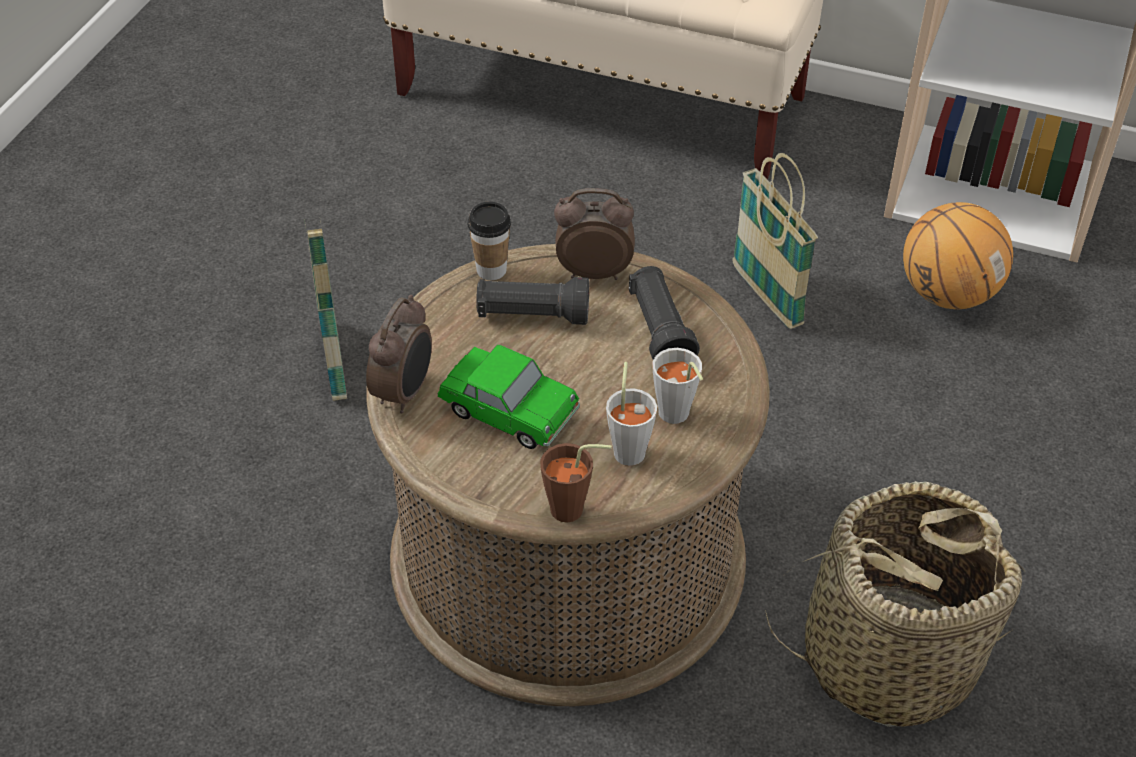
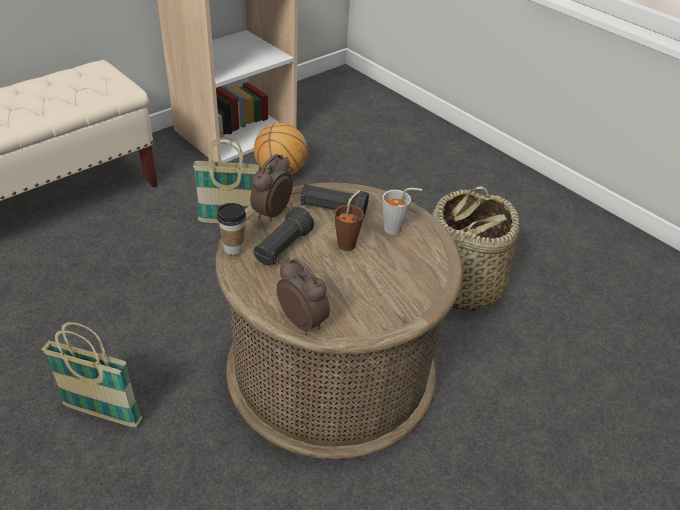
camera: 65 degrees left, 5 degrees down
toy car [438,345,580,449] -> none
brown cup [540,443,612,523] -> brown cup moved to [334,191,364,251]
grey cup [606,362,657,466] -> none

